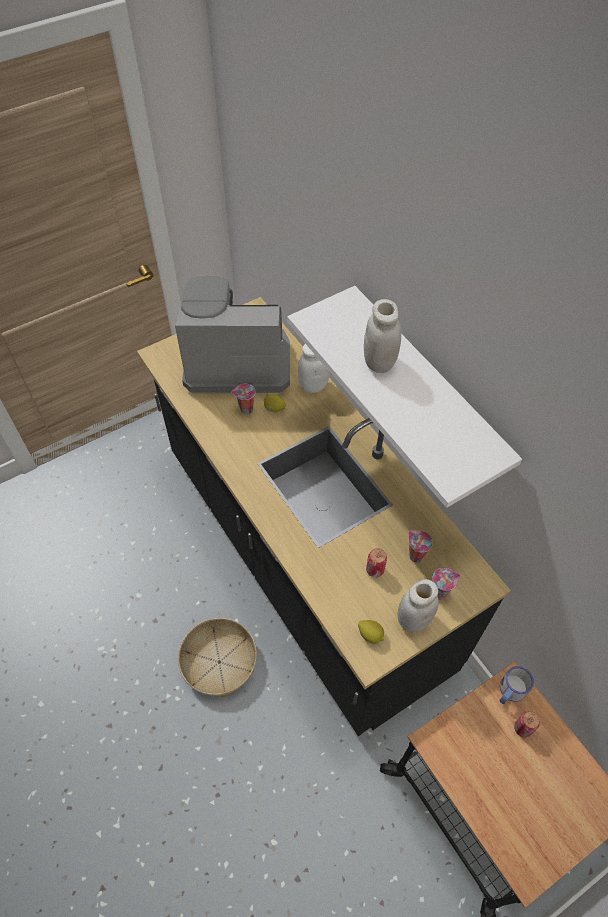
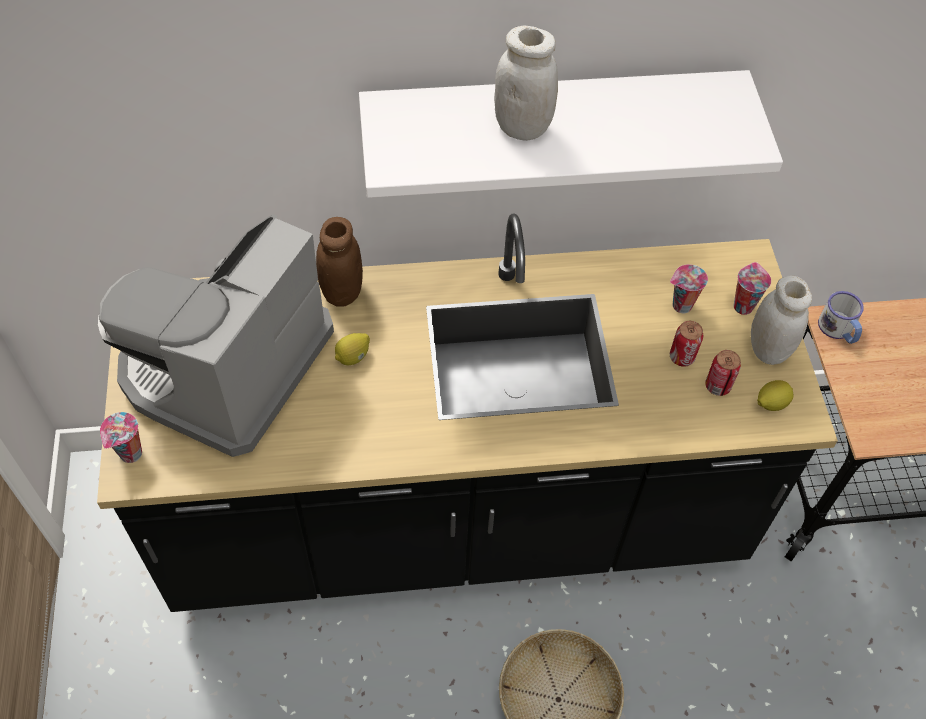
camera: 65 degrees left, 0 degrees up
cup [231,384,255,414] -> cup moved to [100,412,142,463]
white jar [298,344,330,393] -> brown jar [316,217,363,307]
can [514,711,540,737] -> can moved to [705,350,741,396]

